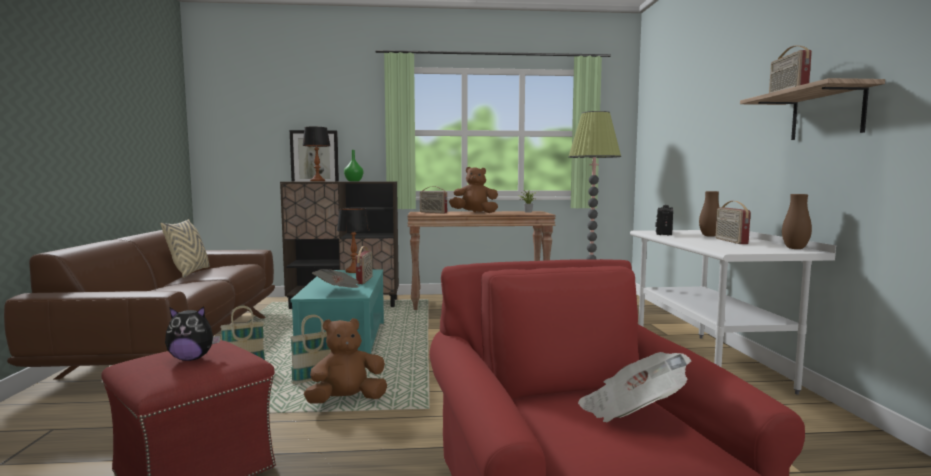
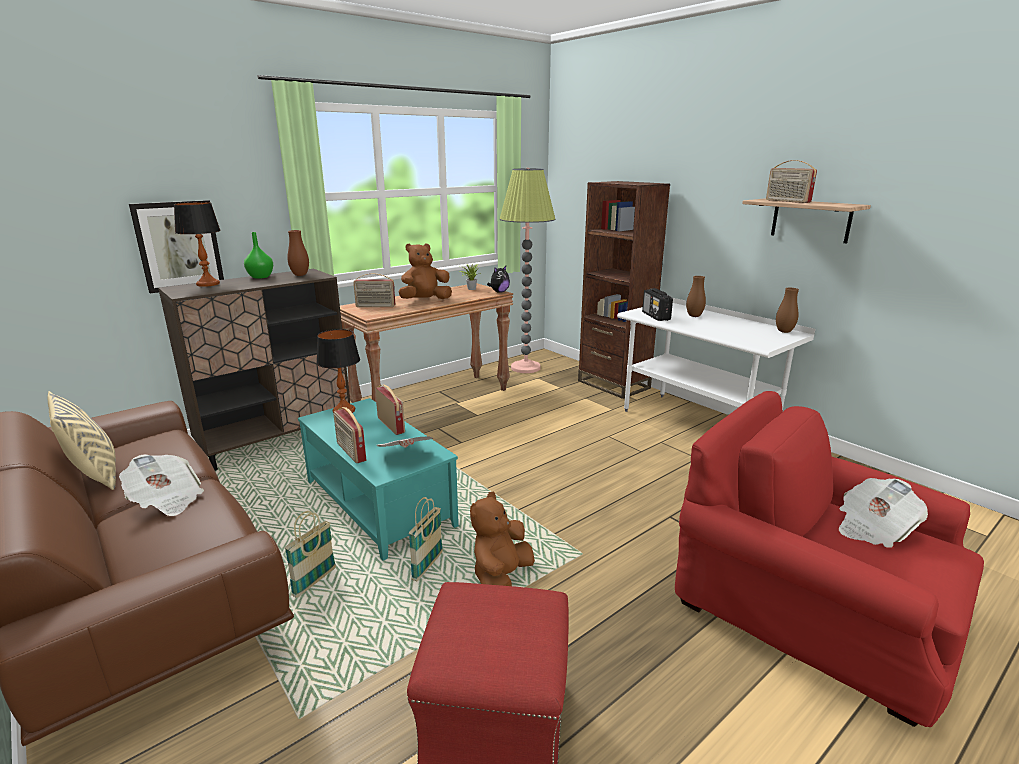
camera: 35 degrees left, 15 degrees up
plush toy [165,306,221,361] -> plush toy moved to [487,266,510,293]
radio [715,201,751,244] -> radio moved to [333,407,366,463]
none -> newspaper [119,454,204,516]
none -> brown vase [287,230,309,276]
none -> brown bookcase [578,181,670,399]

